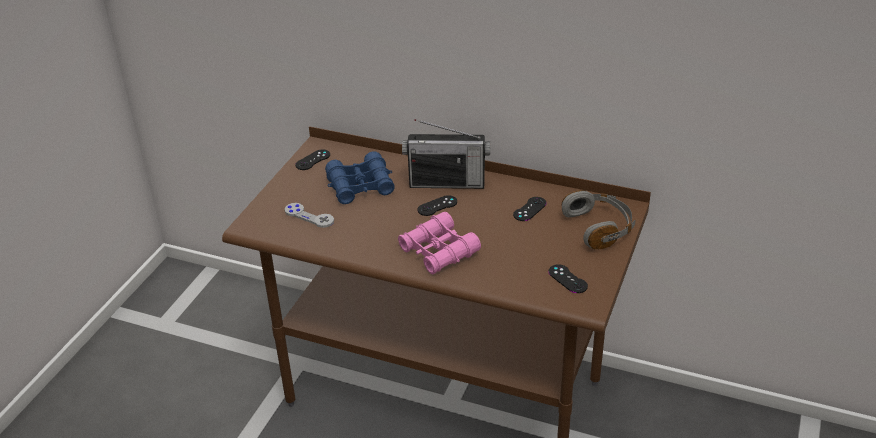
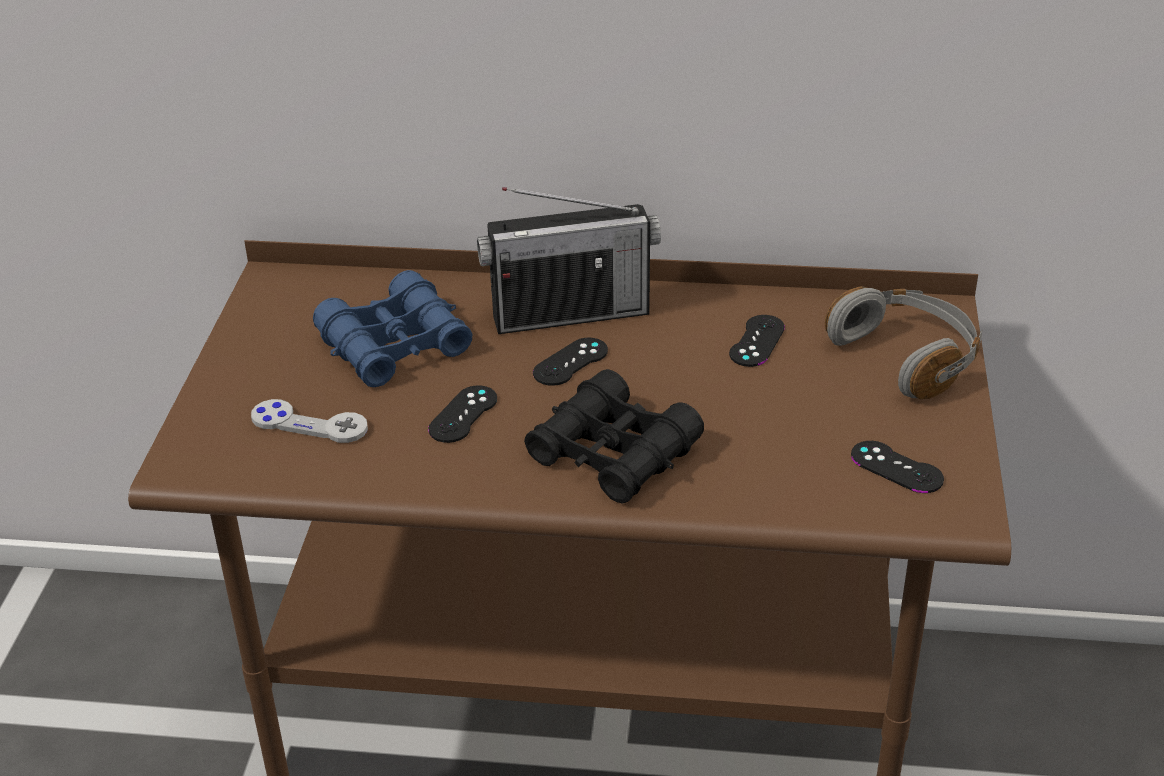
camera: 15 degrees left, 0 degrees up
black game controller [295,149,330,170] -> black game controller moved to [428,385,497,443]
pink binoculars [398,212,481,275] -> black binoculars [524,369,704,504]

